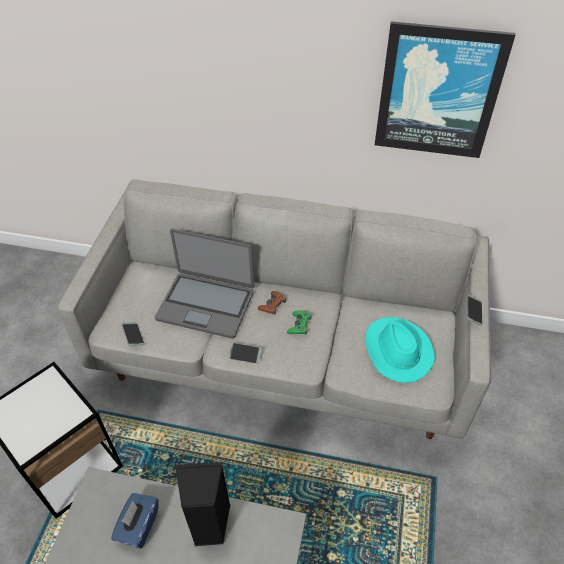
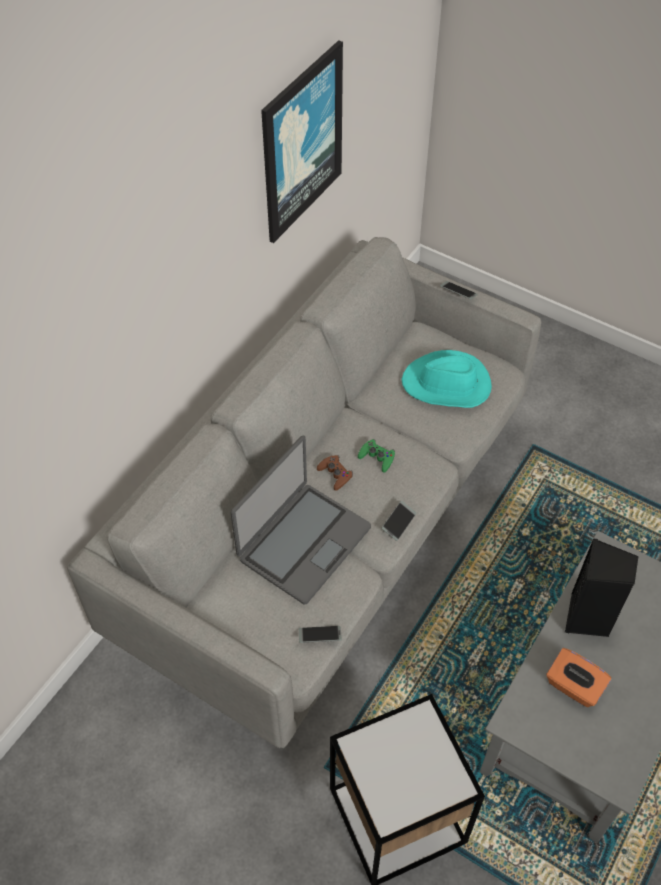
camera: 70 degrees left, 5 degrees up
blue tissue box [111,493,159,549] -> orange tissue box [546,648,611,708]

